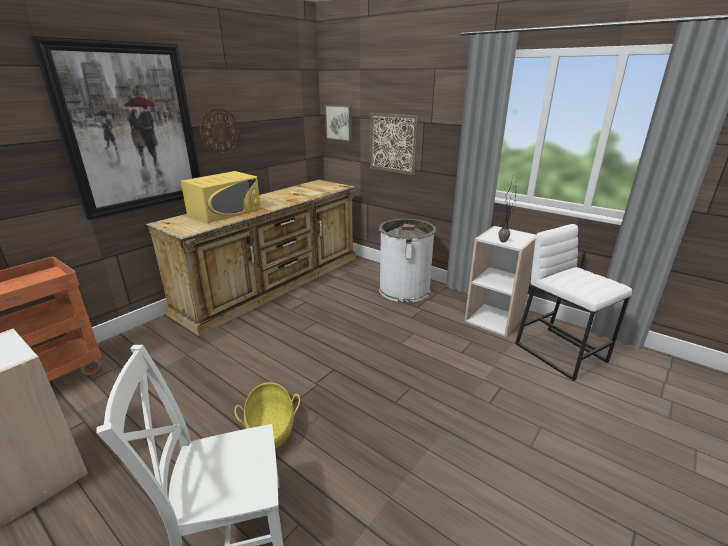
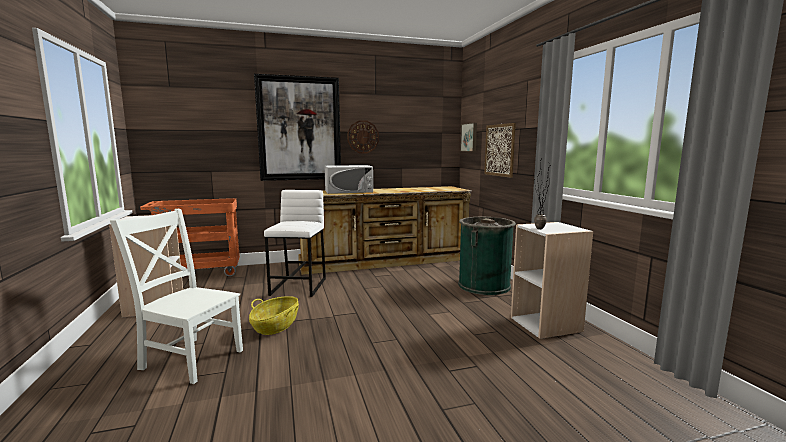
camera: 35 degrees right, 15 degrees down
yellow microwave [181,171,261,223] -> white microwave [324,165,373,194]
white trash can [379,219,436,303] -> green trash can [458,217,516,295]
white stool [515,224,632,381] -> white stool moved to [264,190,326,297]

